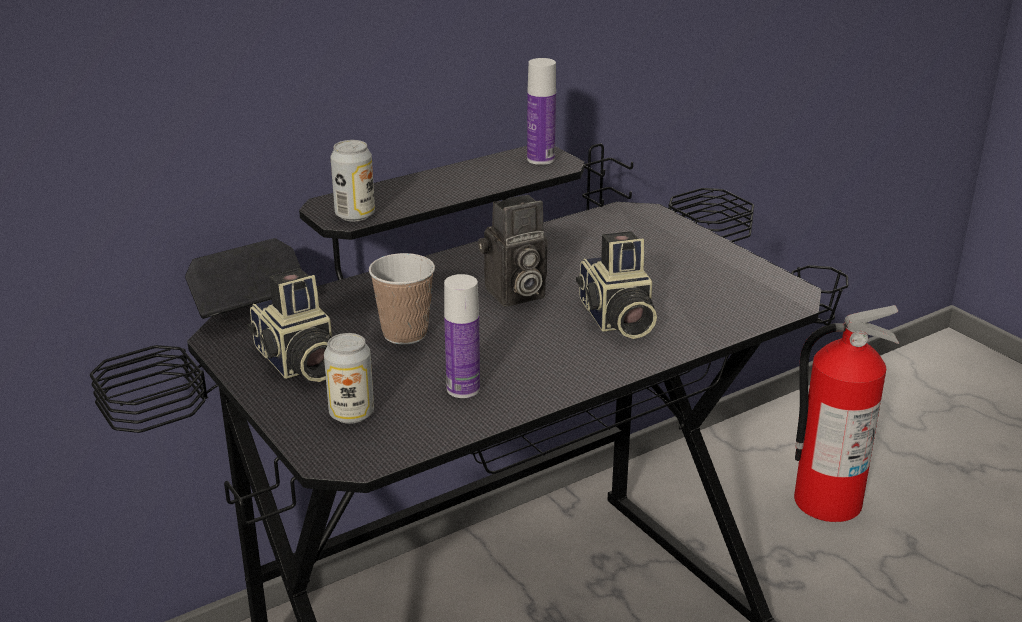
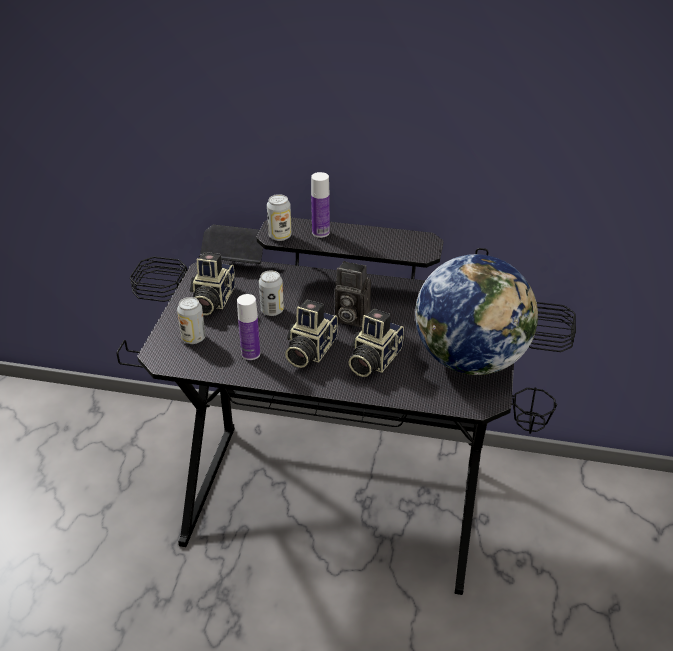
camera: 45 degrees right, 10 degrees up
cup [369,253,435,345] -> can [259,270,284,316]
bottle [527,58,556,165] -> bottle moved to [311,172,330,238]
fire extinguisher [794,305,899,522] -> none
none -> camera [285,300,338,368]
none -> globe [415,254,538,375]

